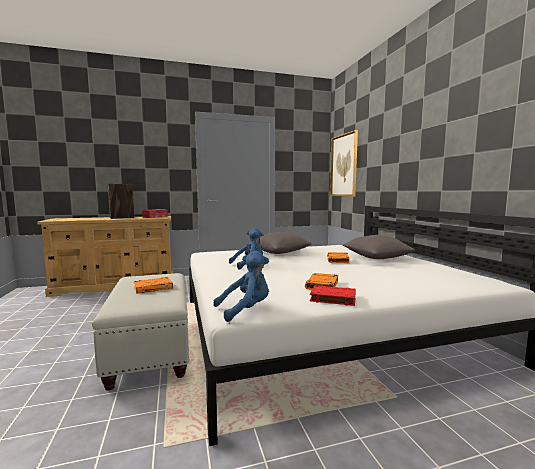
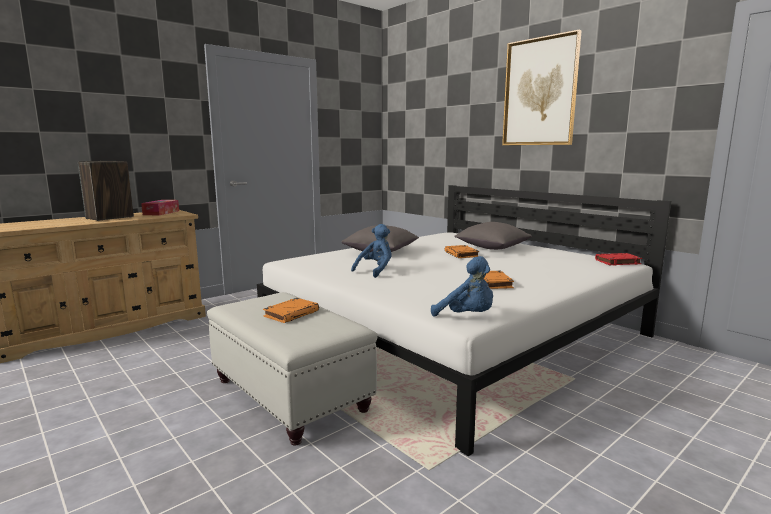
camera: 25 degrees left, 5 degrees up
blue plush toy [213,251,269,322] -> blue plush toy turned 90 degrees clockwise [431,256,493,317]
red book [310,285,356,306] -> red book moved to [595,253,642,266]
picture [330,130,358,197] -> picture moved to [502,30,582,145]

